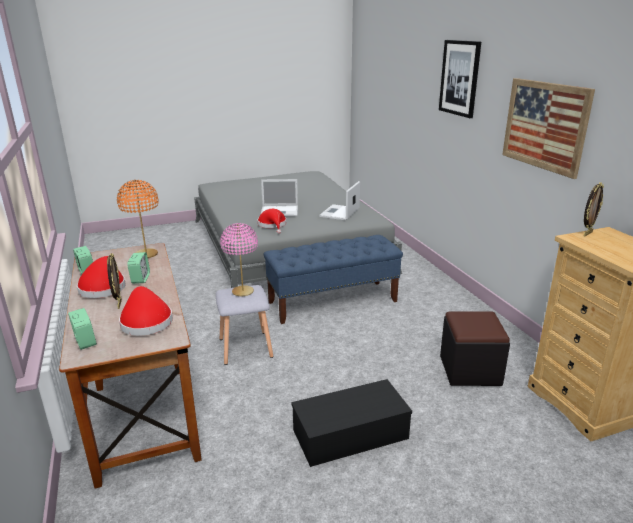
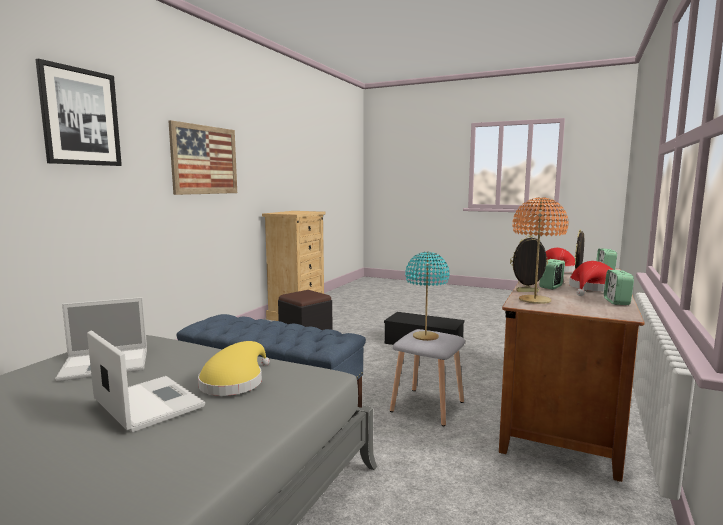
camera: 135 degrees left, 15 degrees down
pink table lamp [220,223,258,296] -> turquoise table lamp [405,252,449,341]
red hat [258,209,286,234] -> yellow hat [198,341,270,396]
picture frame [584,182,604,236] -> picture frame moved to [510,235,548,292]

